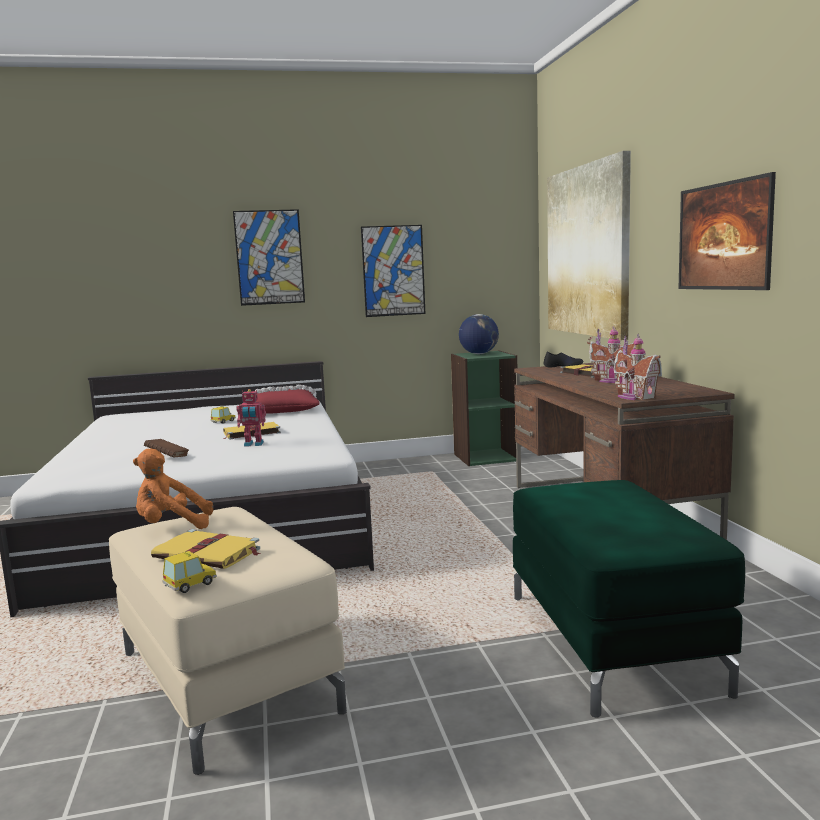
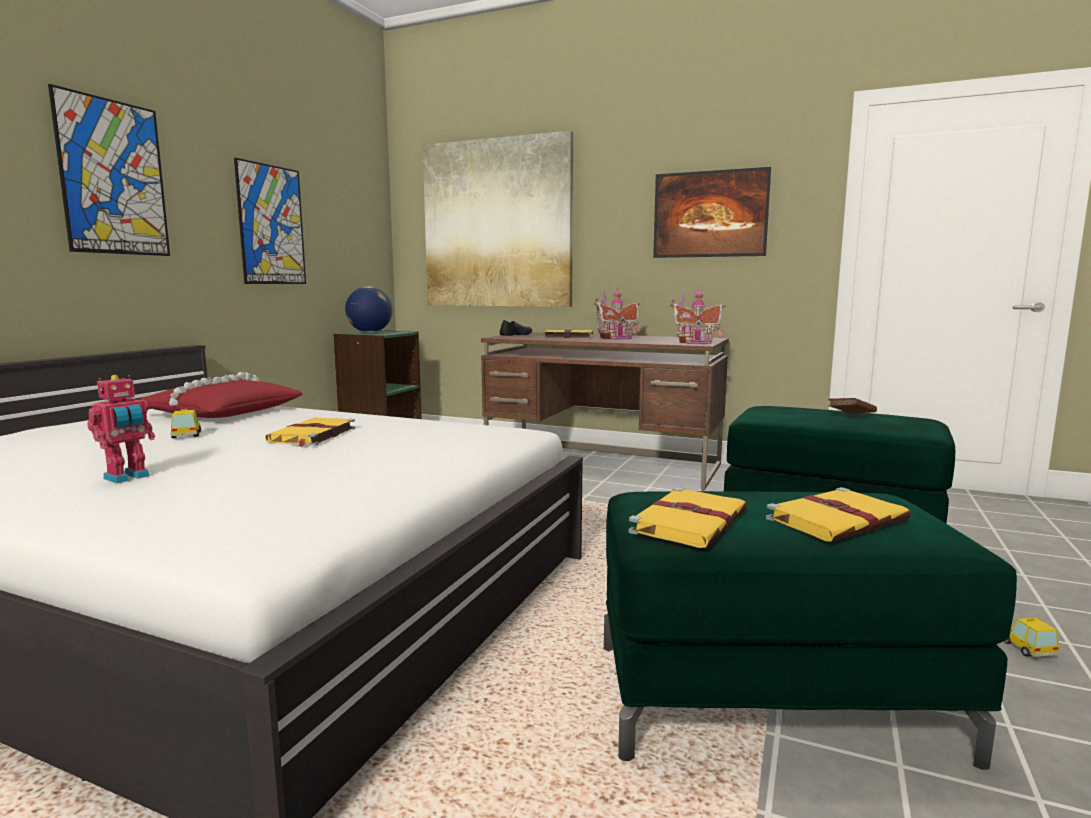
camera: 55 degrees left, 0 degrees up
beige ottoman [109,507,347,775] -> green ottoman [604,491,1017,770]
orange plush toy [133,449,213,529] -> yellow book [628,487,747,548]
brown book [144,439,189,457] -> brown book moved to [828,398,877,413]
toy car [162,551,217,593] -> toy car moved to [1004,617,1059,658]
toy robot [236,389,266,447] -> toy robot moved to [87,375,155,484]

